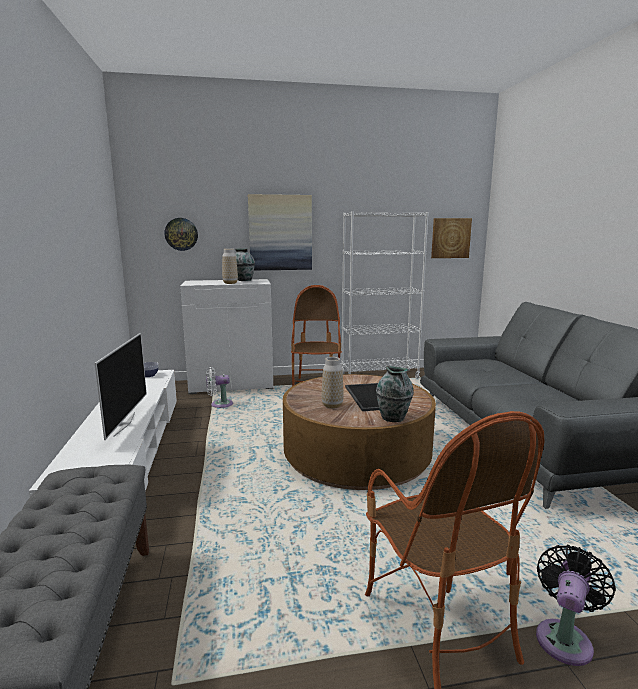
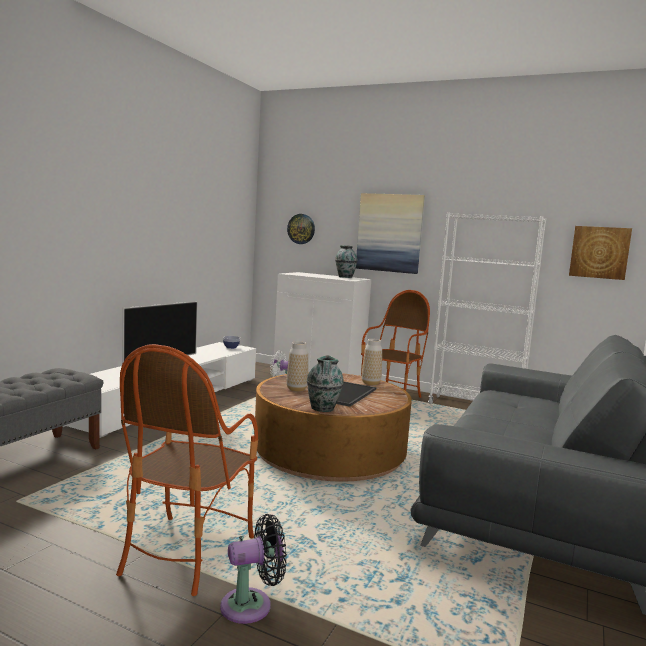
camera: 35 degrees right, 5 degrees down
vase [222,249,238,284] -> vase moved to [362,339,382,385]

